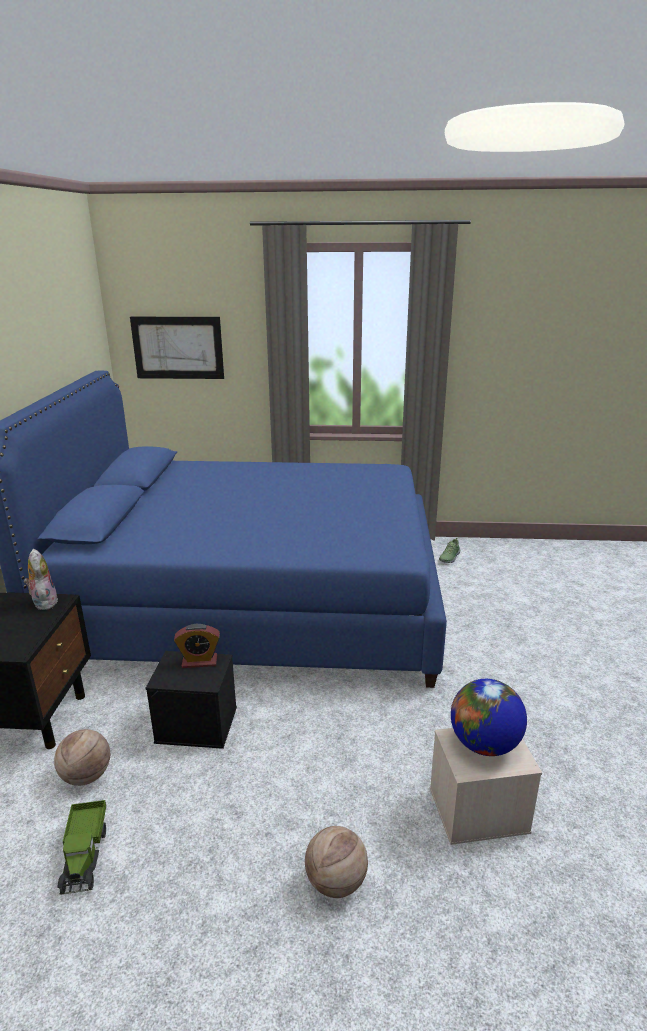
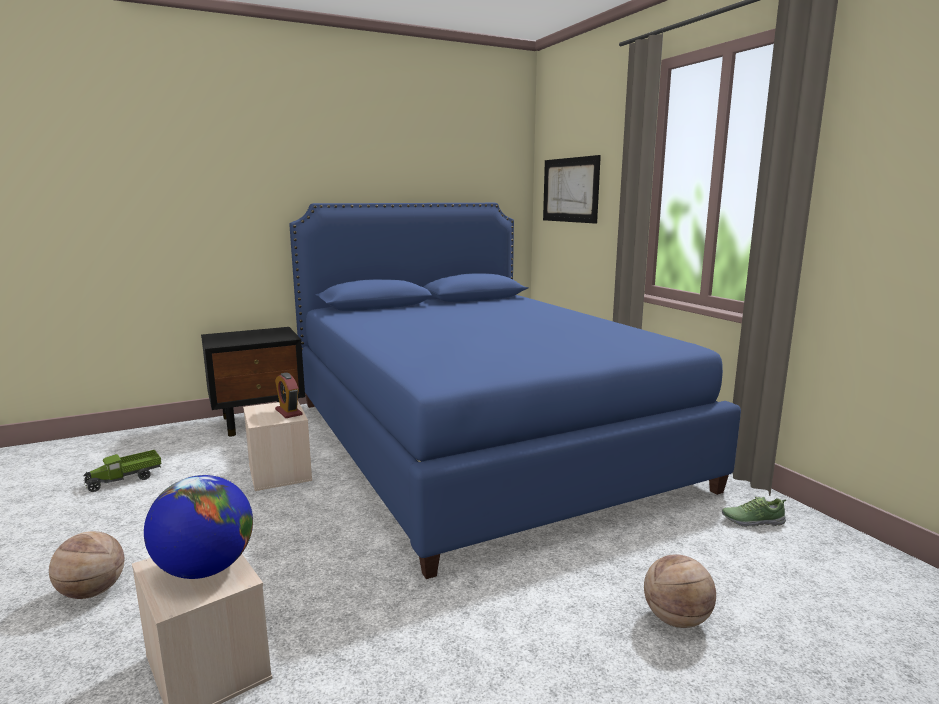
camera: 60 degrees right, 10 degrees down
plush toy [24,549,58,610] -> none
basketball [54,729,110,786] -> basketball moved to [644,554,716,628]
black storage box [145,651,237,749] -> beige storage box [243,402,312,491]

